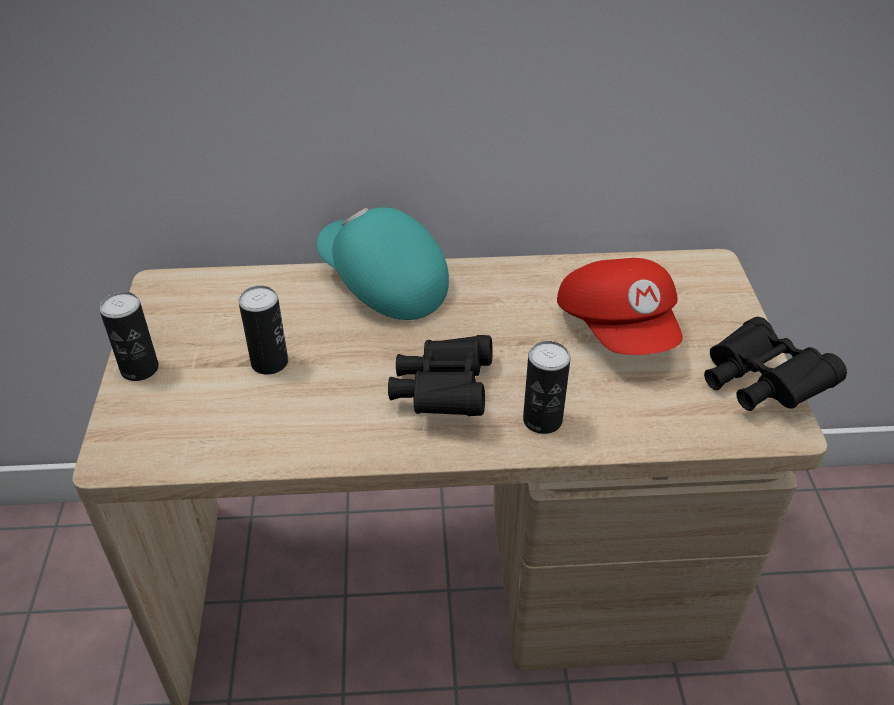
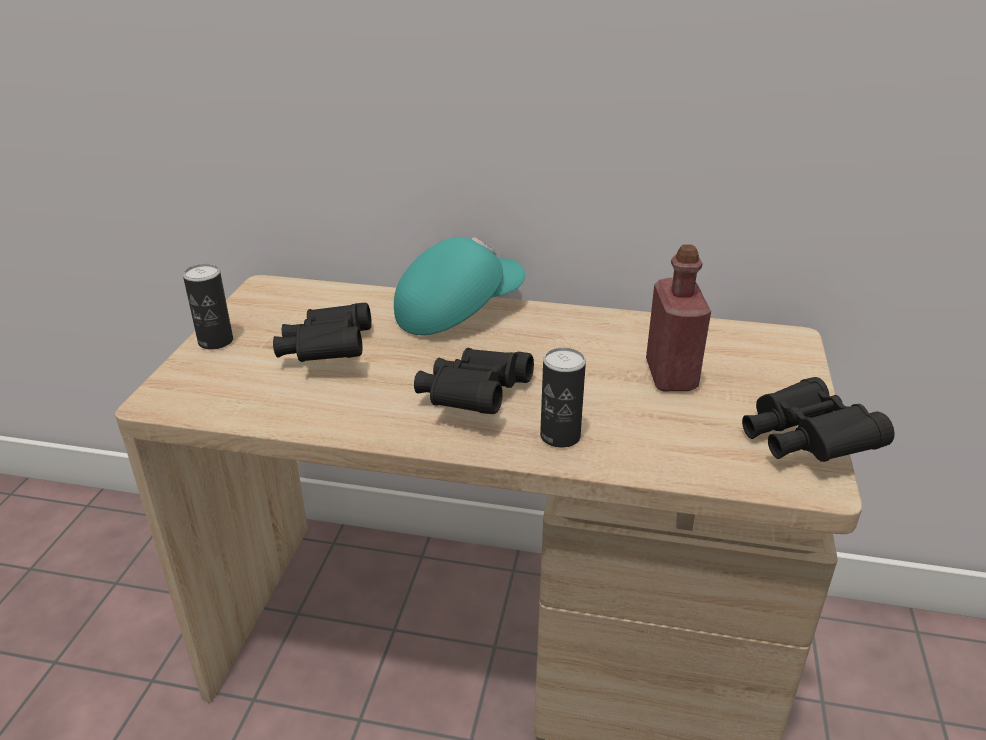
camera: 15 degrees right, 10 degrees down
can [238,286,288,375] -> black binoculars [273,303,372,362]
turquoise cap [317,207,449,320] -> turquoise cap turned 90 degrees clockwise [394,237,525,335]
red cap [557,258,683,355] -> red bottle [646,245,711,391]

